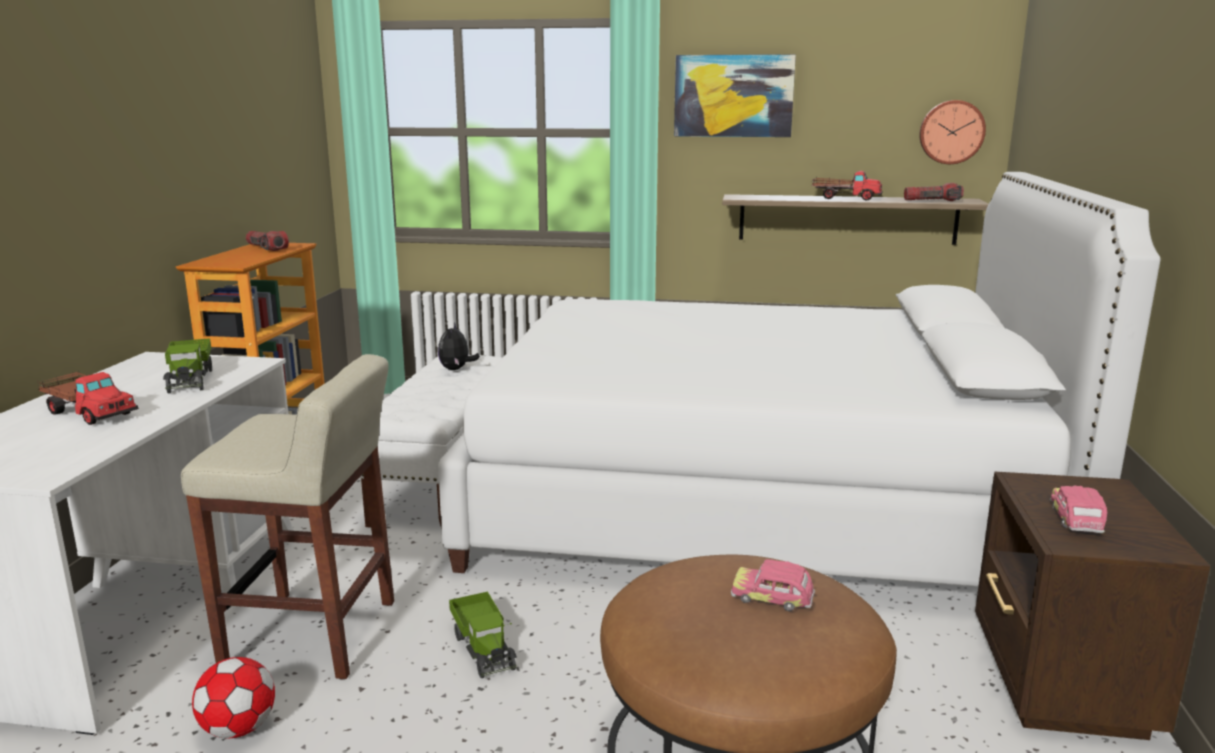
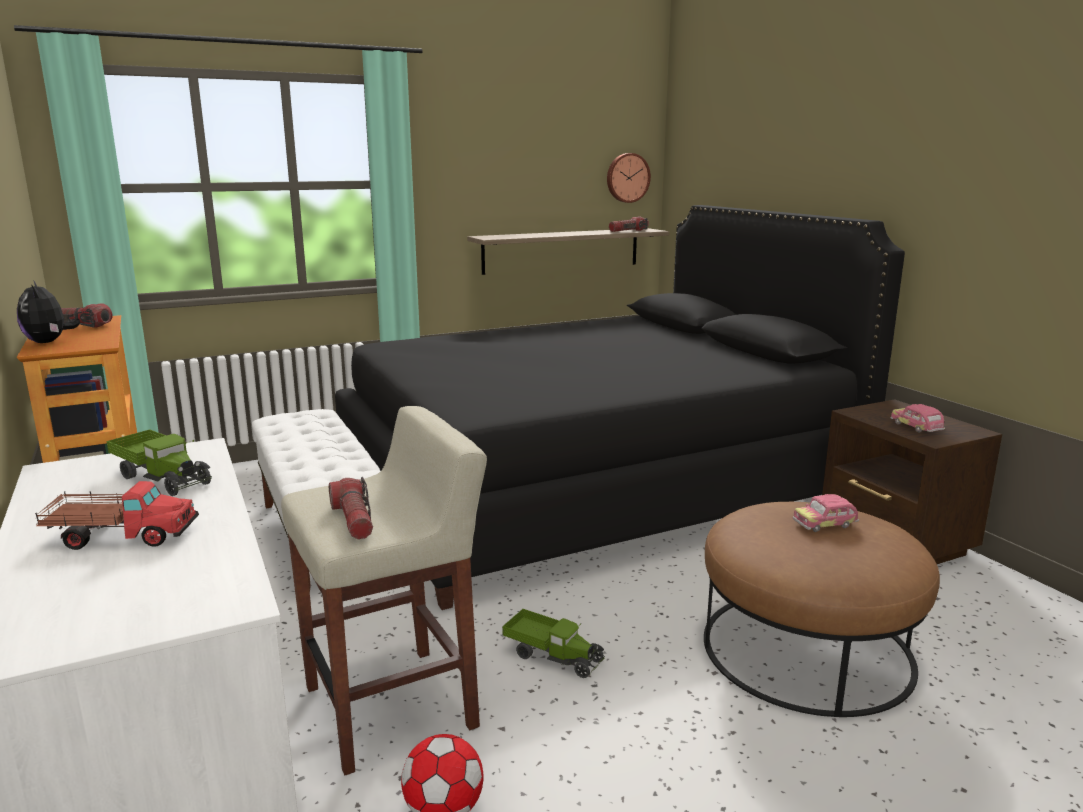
camera: 35 degrees left, 0 degrees up
white bed [438,172,1161,587] -> black bed [335,205,905,610]
plush toy [438,322,480,370] -> plush toy moved to [17,280,80,343]
picture [674,54,796,137] -> none
toy truck [812,171,883,200] -> none
none -> flashlight [329,477,373,539]

